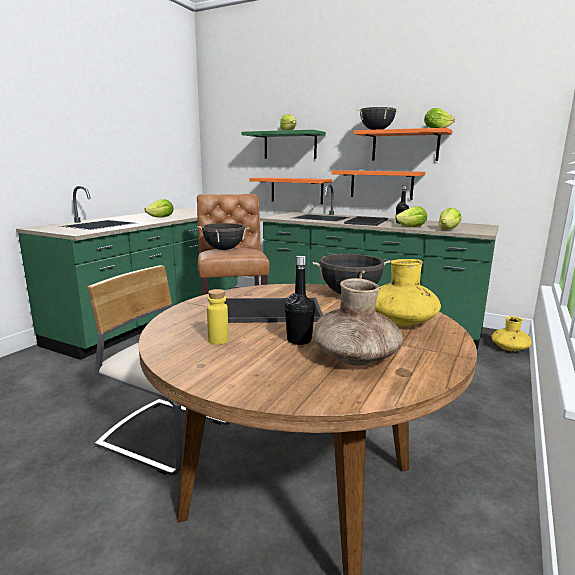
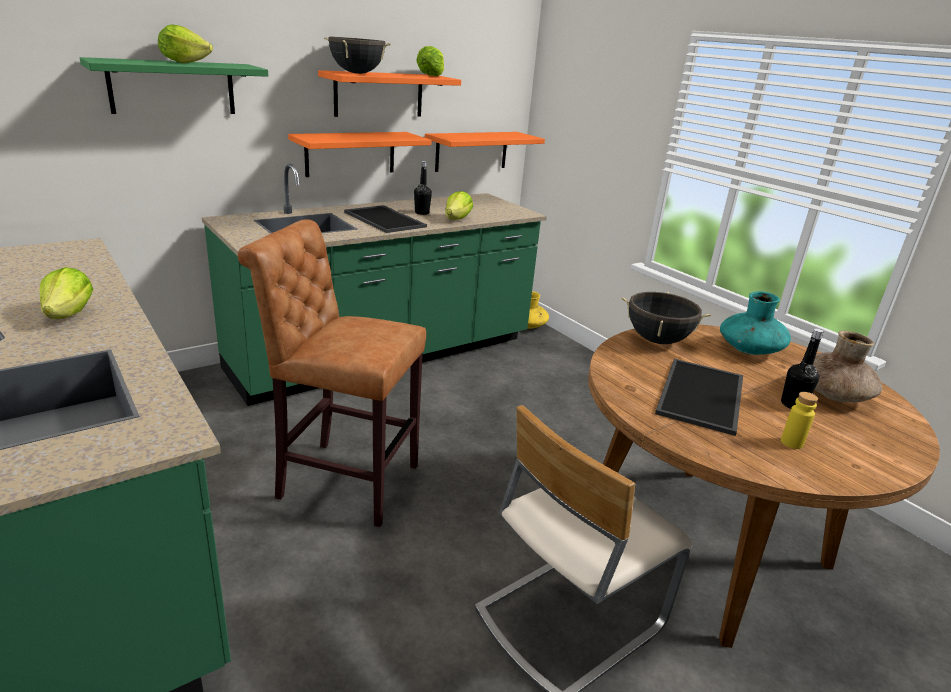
camera: 65 degrees left, 10 degrees up
black cooking pot [198,223,250,250] -> none
orange shelf [250,177,332,204] -> orange shelf moved to [425,132,545,172]
yellow vase [375,259,441,326] -> turquoise vase [720,291,791,355]
lettuce [438,208,461,230] -> none

